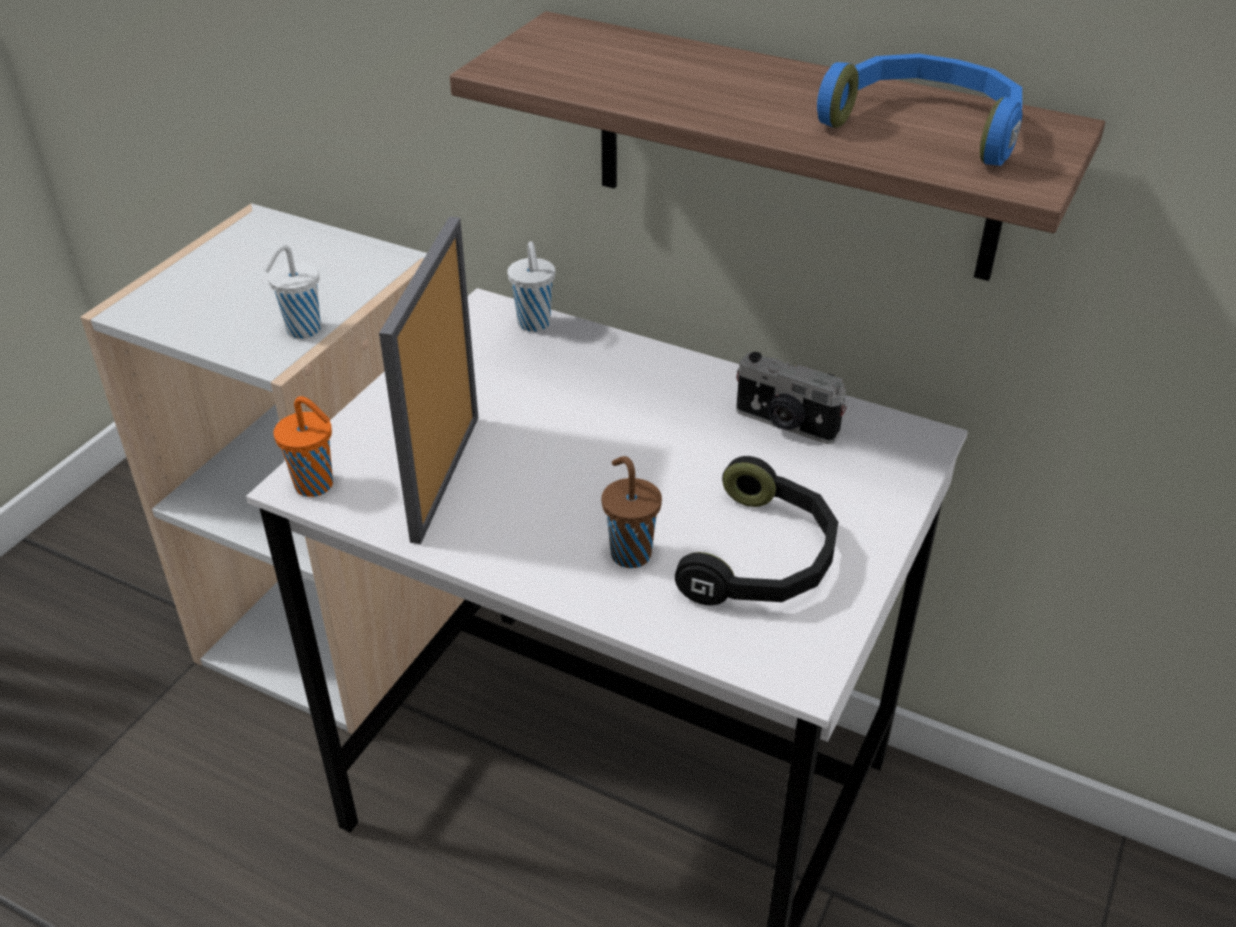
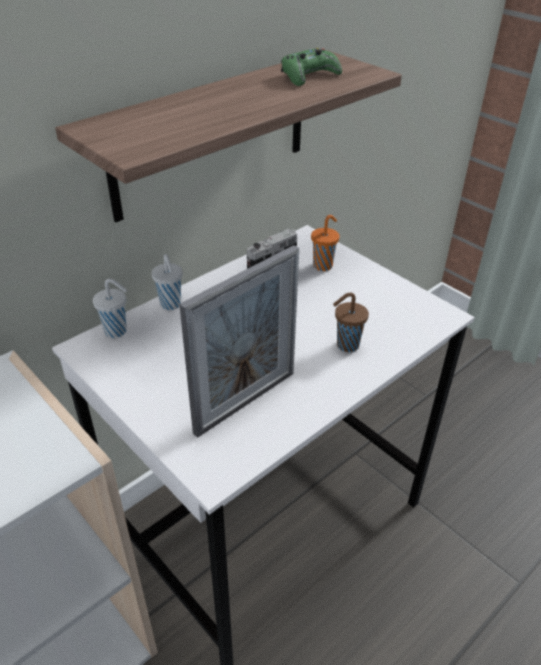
camera: 70 degrees left, 0 degrees up
white cup [264,244,321,339] -> white cup moved to [151,254,183,310]
orange cup [274,396,333,497] -> orange cup moved to [311,215,340,271]
picture frame [379,217,478,544] -> picture frame turned 75 degrees counterclockwise [179,245,299,438]
black headphones [675,456,838,606] -> none
blue headphones [817,54,1022,166] -> green game controller [281,48,342,86]

